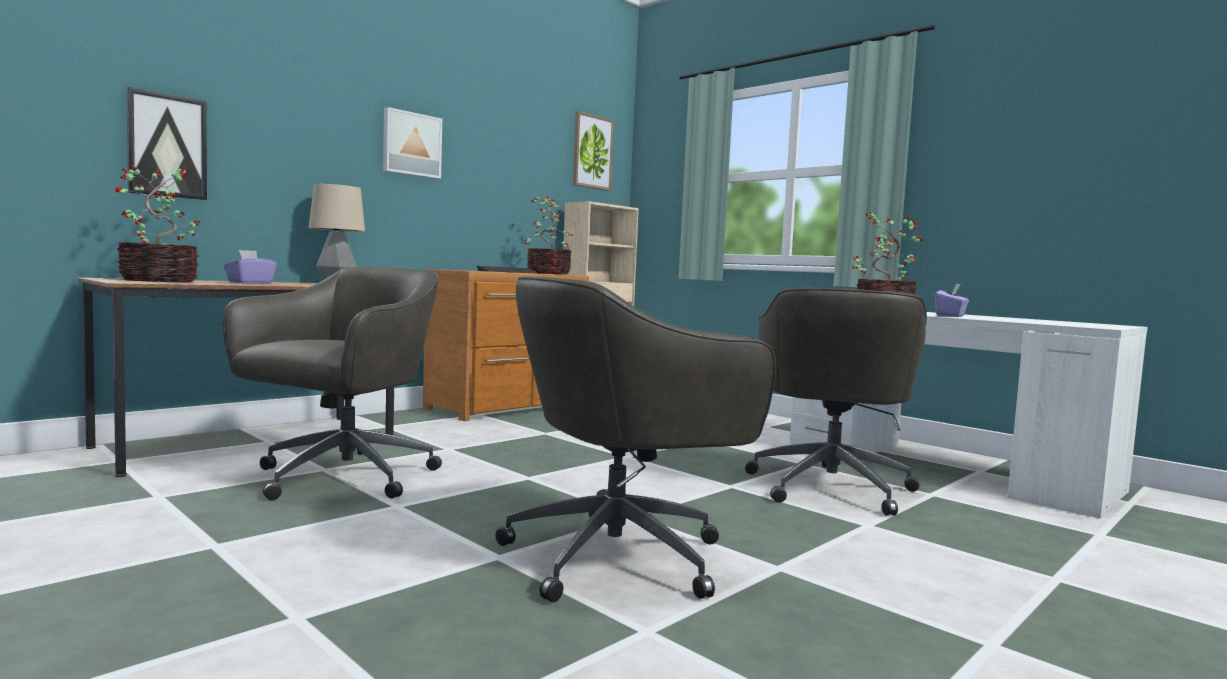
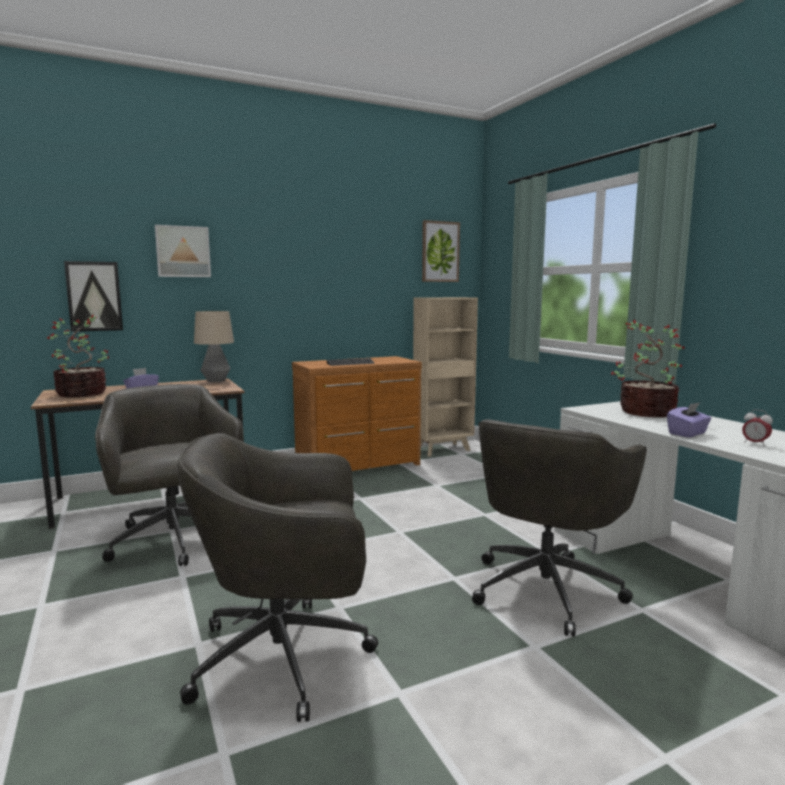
camera: 20 degrees right, 5 degrees up
grey office chair [223,267,442,500] -> grey office chair turned 75 degrees counterclockwise [95,384,243,566]
picture [383,107,442,179] -> picture moved to [155,225,211,277]
potted plant [525,196,573,275] -> none
none -> alarm clock [742,409,773,446]

